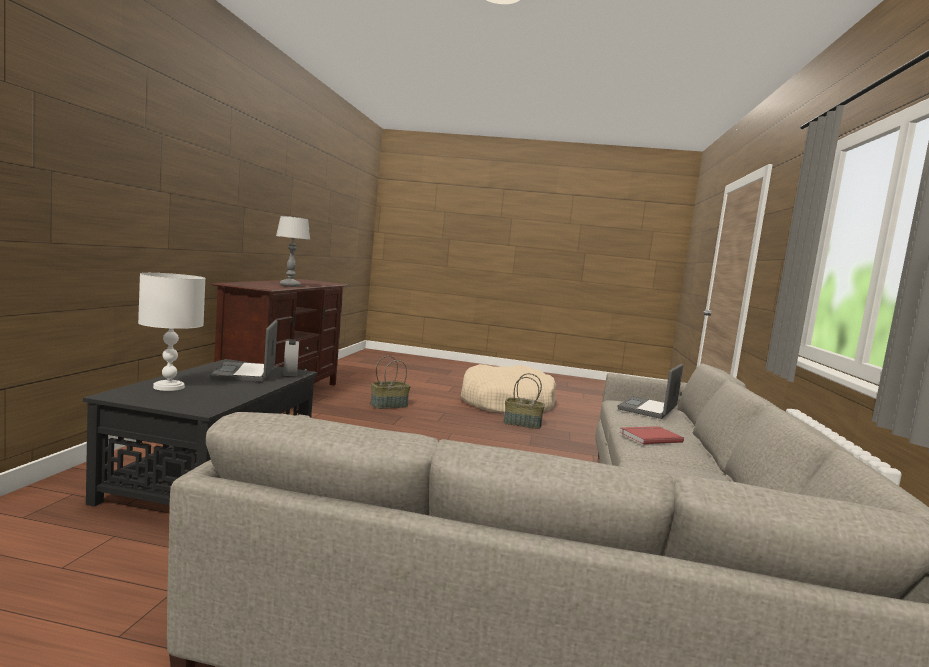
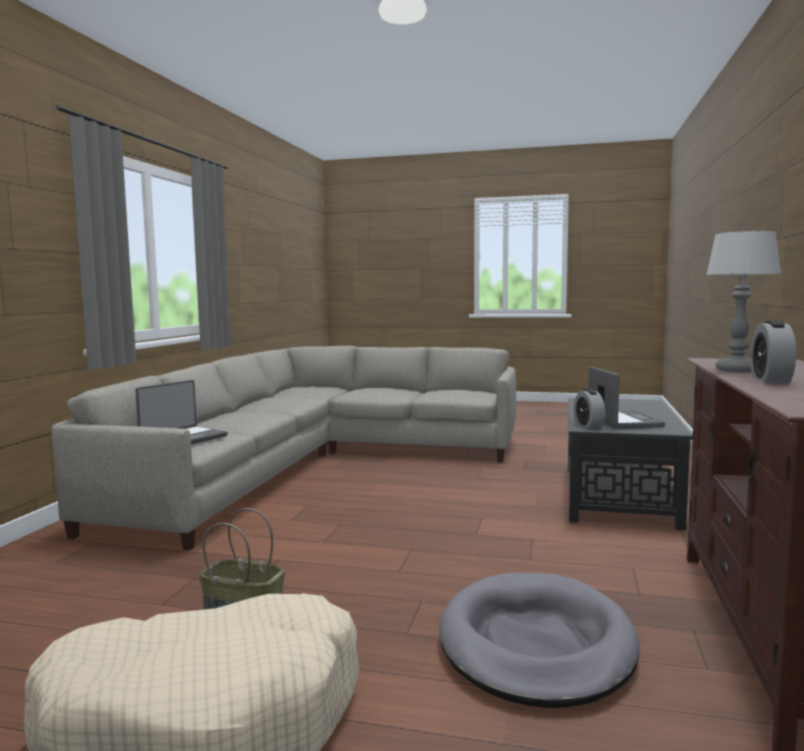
camera: 175 degrees left, 0 degrees up
white table lamp [138,273,205,391] -> none
basket [370,356,411,409] -> grey dog bed [439,573,640,708]
red book [620,426,684,444] -> none
none -> alarm clock [751,320,796,383]

